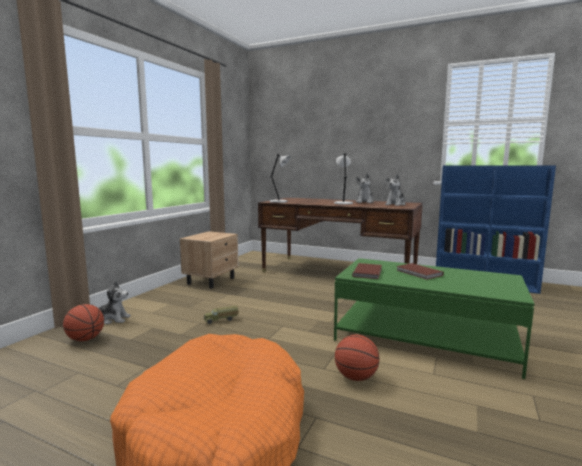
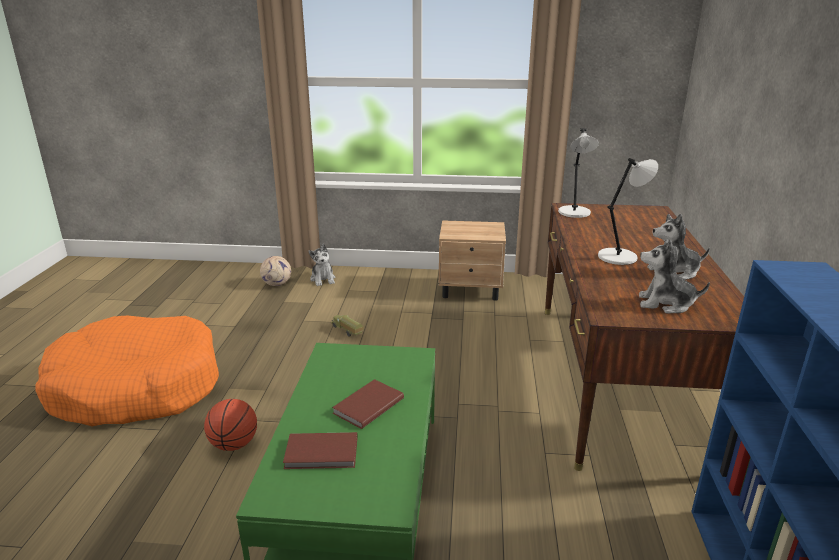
camera: 70 degrees right, 15 degrees up
basketball [63,304,104,341] -> football [260,256,291,286]
brown book [352,263,382,279] -> brown book moved to [283,432,357,469]

